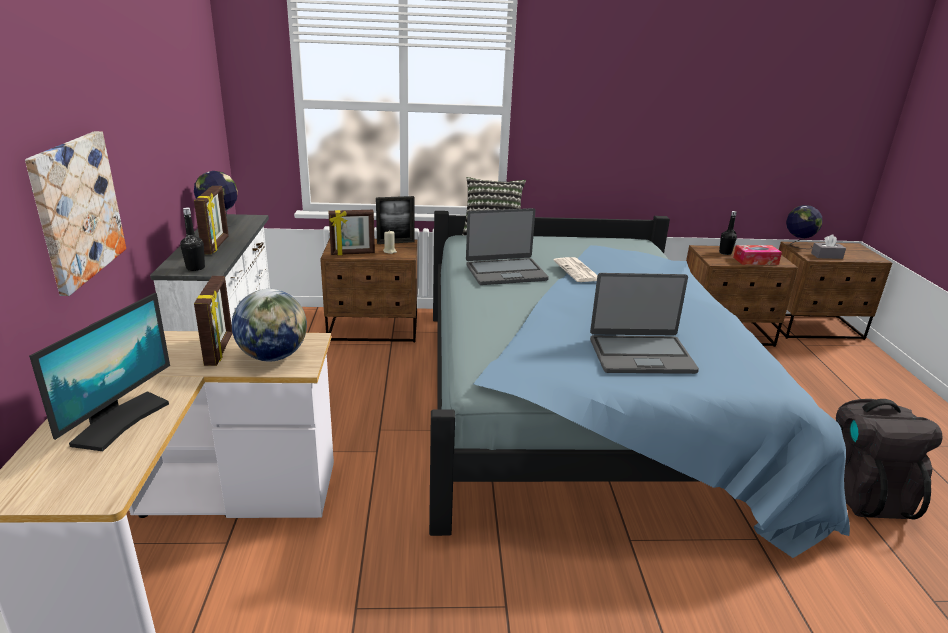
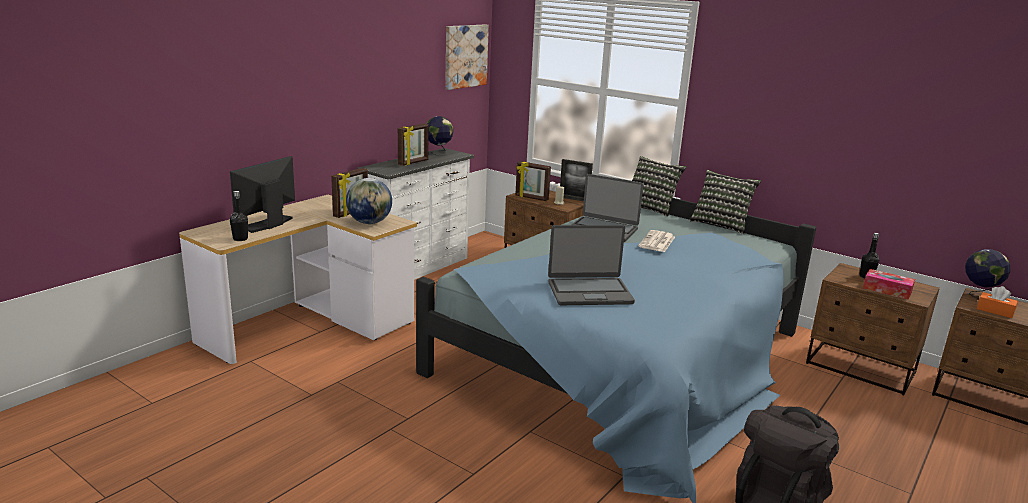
camera: 40 degrees right, 5 degrees down
picture [25,131,126,296] -> picture moved to [445,24,489,90]
monitor [29,293,170,451] -> monitor turned 150 degrees clockwise [230,156,295,233]
black bottle [180,207,205,271] -> black bottle moved to [230,191,248,241]
laptop [590,273,699,374] -> laptop turned 45 degrees counterclockwise [548,225,635,305]
grey tissue box [811,234,846,259] -> orange tissue box [977,286,1018,318]
none -> pillow [689,170,761,234]

